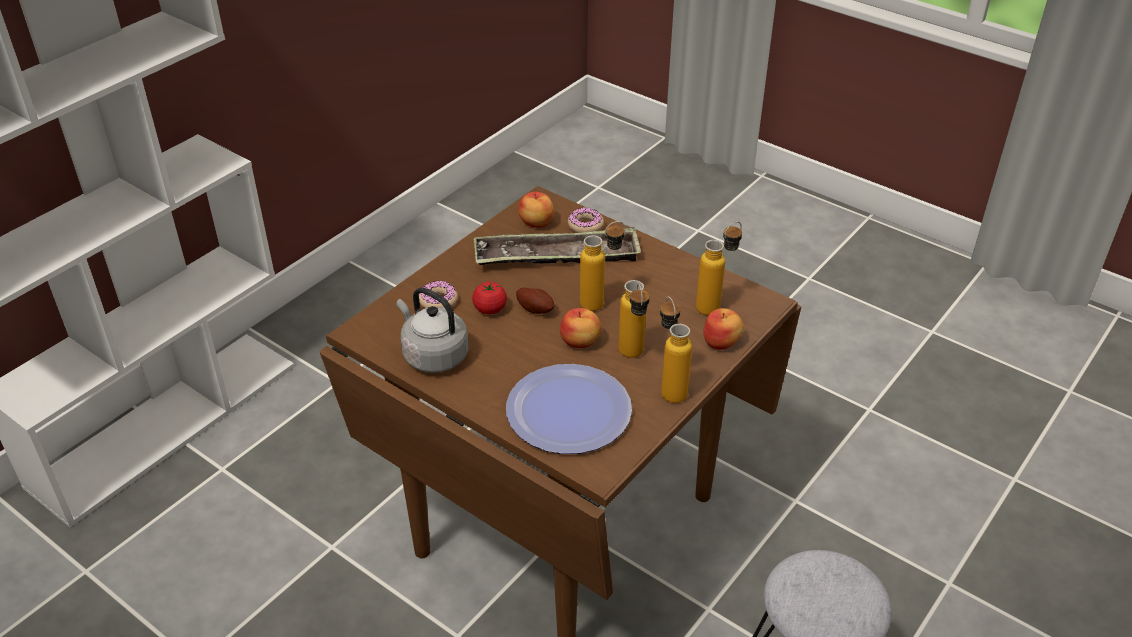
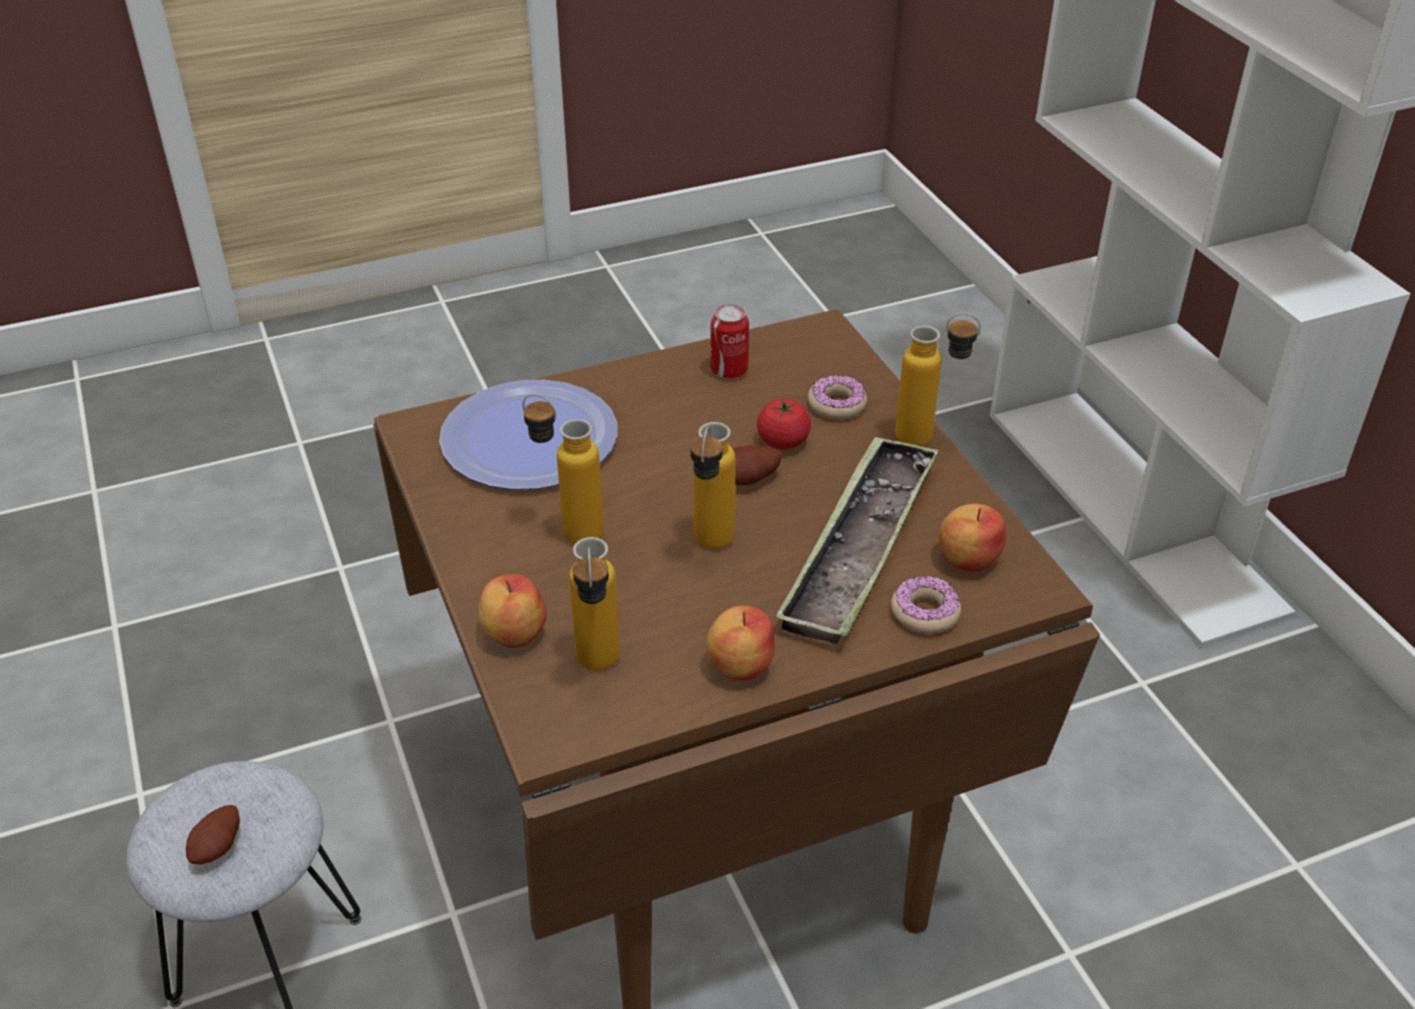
camera: 120 degrees right, 0 degrees up
grey kettle [397,287,469,373] -> can [710,304,749,379]
apple [560,308,602,348] -> apple moved to [706,605,775,681]
bottle [660,296,692,403] -> bottle moved to [895,313,981,446]
none -> potato [186,805,240,864]

